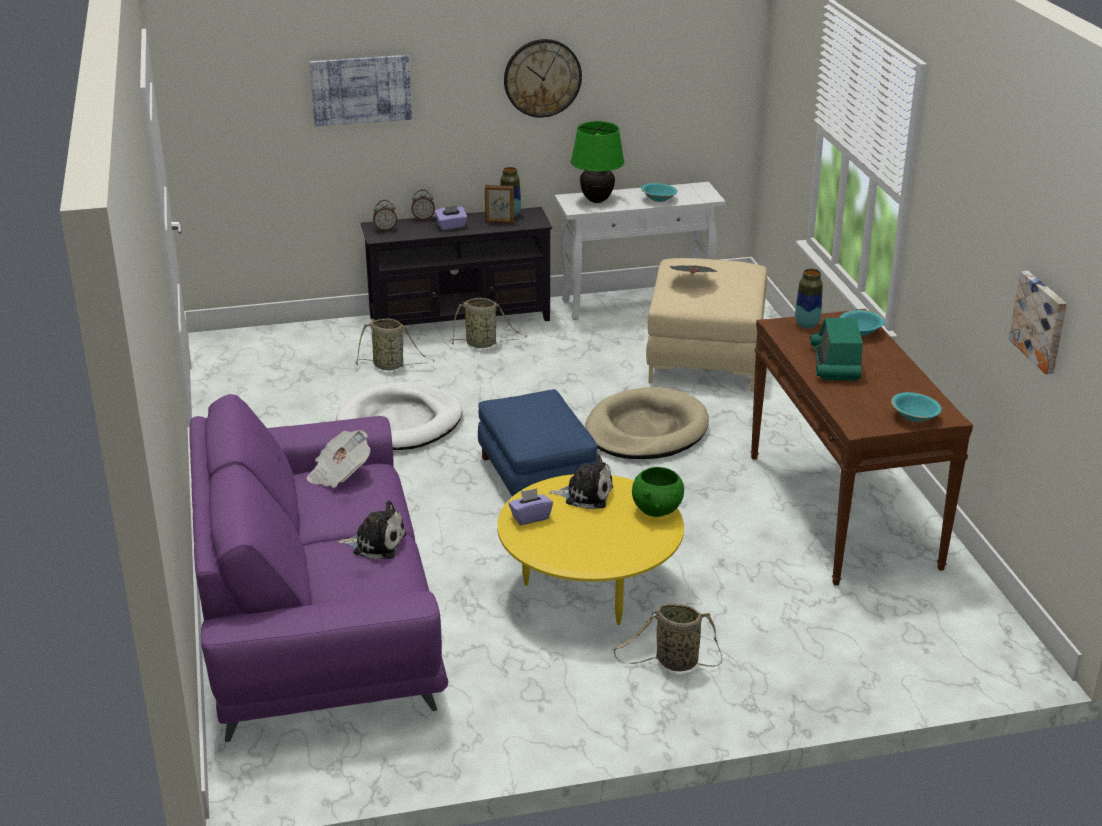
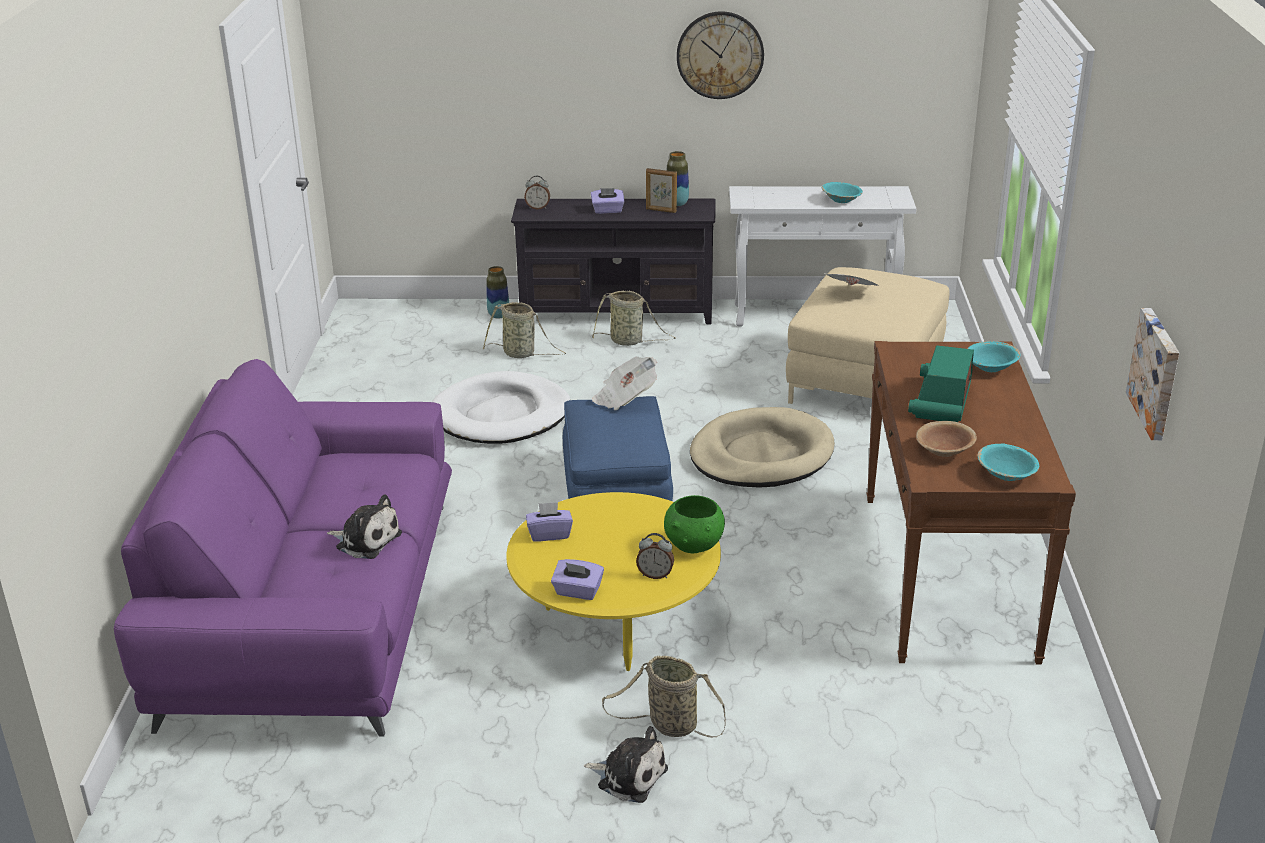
camera: 15 degrees right, 0 degrees up
newspaper [307,430,370,488] -> newspaper moved to [592,356,657,410]
picture [309,55,412,127] -> none
alarm clock [412,189,435,220] -> alarm clock moved to [636,533,674,579]
plush toy [549,454,613,509] -> plush toy moved to [584,726,668,803]
green table lamp [571,121,625,203] -> none
vase [795,269,823,329] -> vase moved to [486,266,509,319]
none -> purple tissue box [551,559,604,600]
none -> brown bowl [916,421,977,457]

